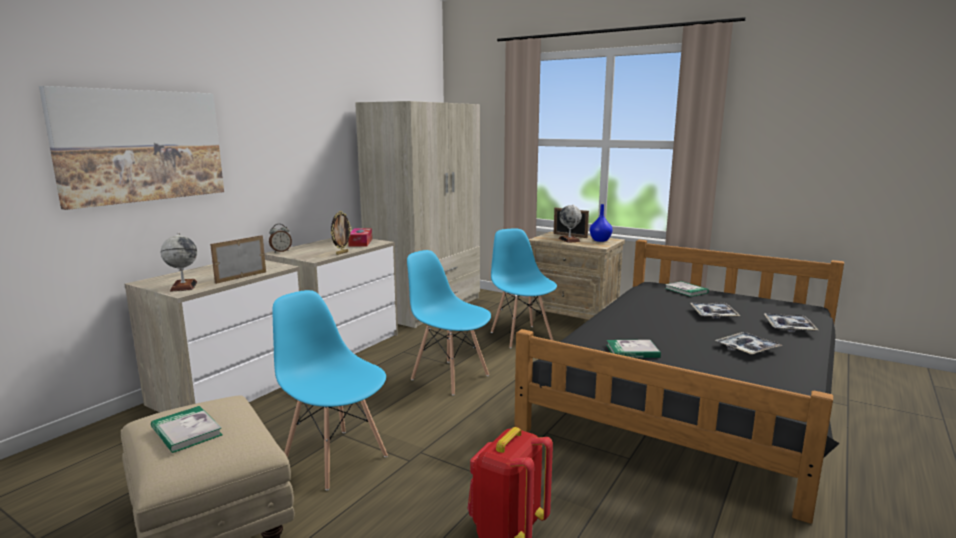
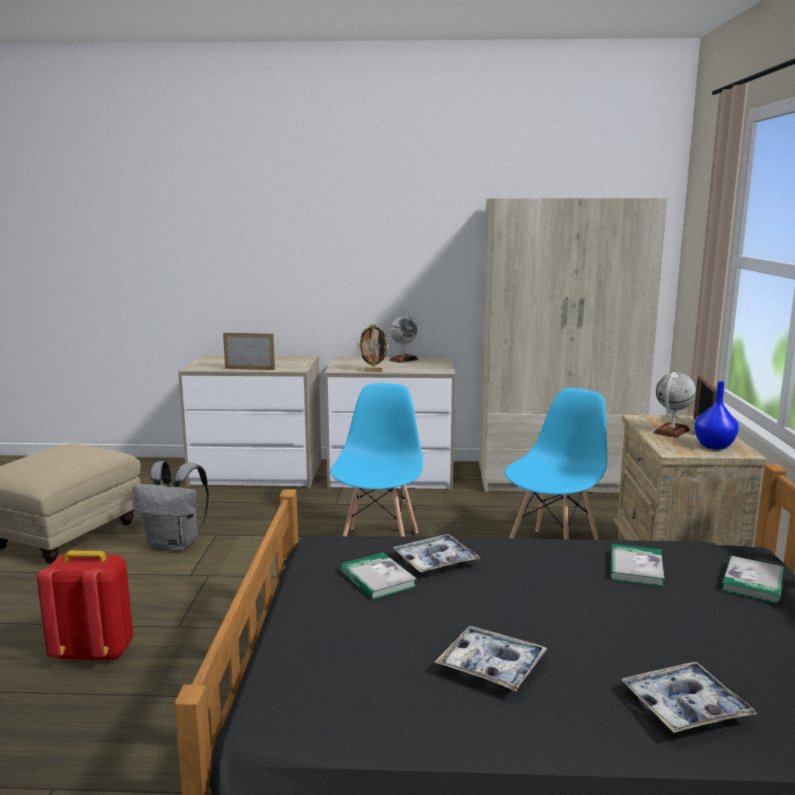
camera: 60 degrees right, 0 degrees up
picture [39,86,224,210] -> none
book [151,406,223,453] -> book moved to [610,544,664,587]
globe [161,233,197,292] -> globe moved to [389,315,418,363]
alarm clock [269,224,292,252] -> none
blue chair [272,290,388,490] -> grey backpack [132,461,209,551]
tissue box [348,228,372,247] -> none
tray [690,303,740,319] -> tray moved to [393,534,480,573]

